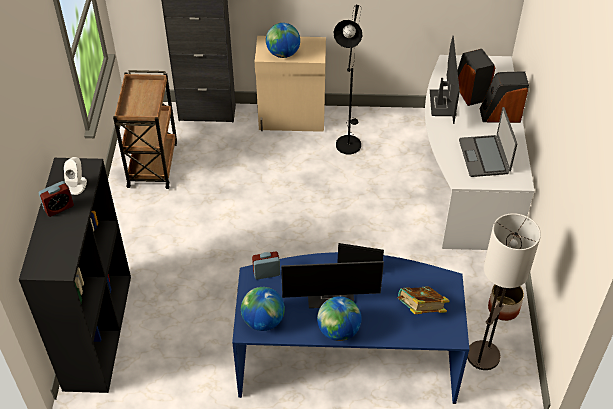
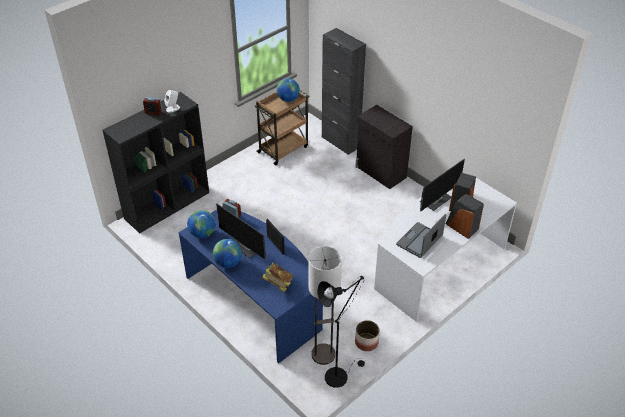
camera: 45 degrees right, 5 degrees down
beige cabinet [255,36,326,132] -> black cabinet [355,105,413,189]
globe [266,23,300,58] -> globe moved to [277,78,300,102]
black floor lamp [334,5,362,154] -> black floor lamp moved to [317,276,365,388]

